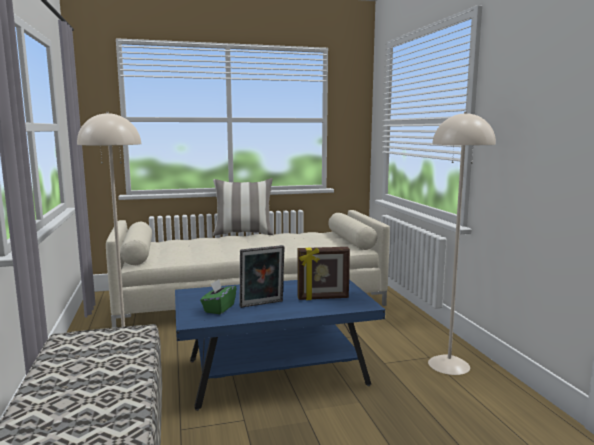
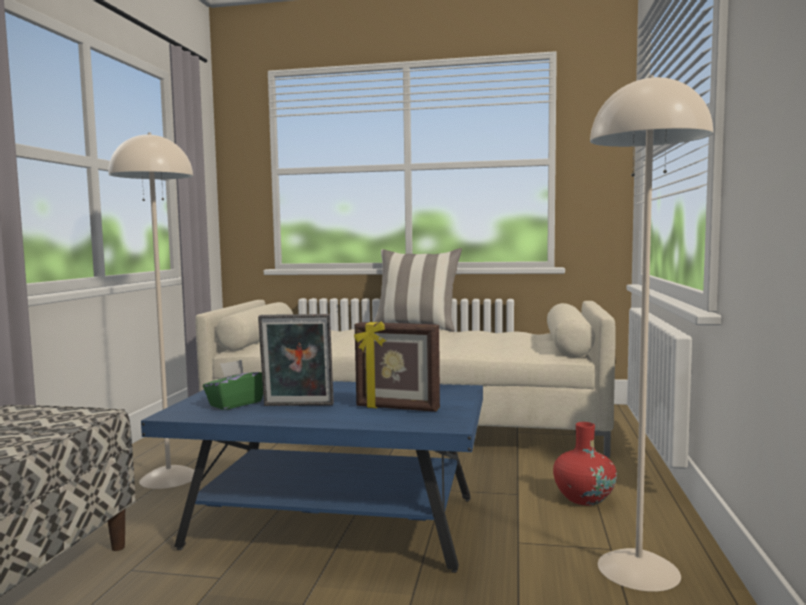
camera: 25 degrees right, 5 degrees down
none -> red vase [553,422,617,505]

